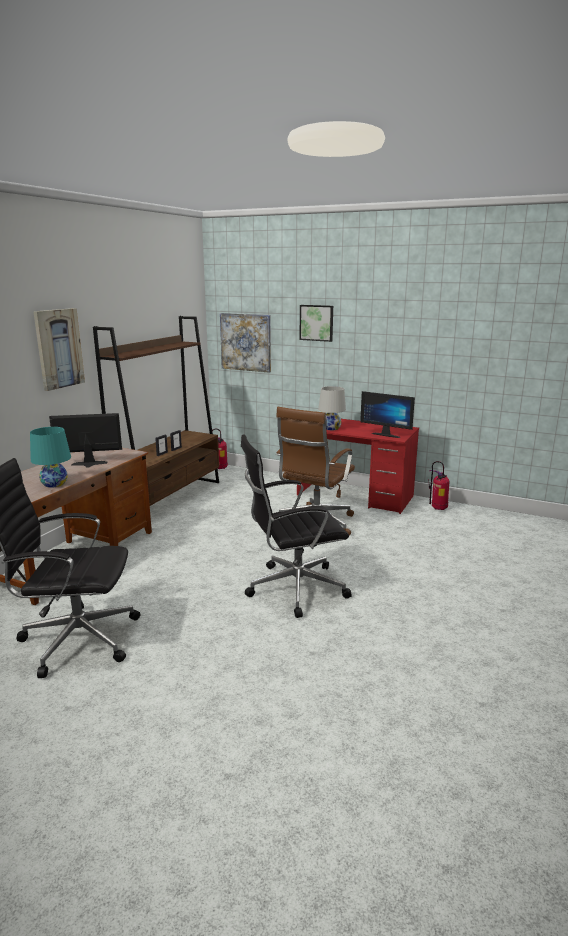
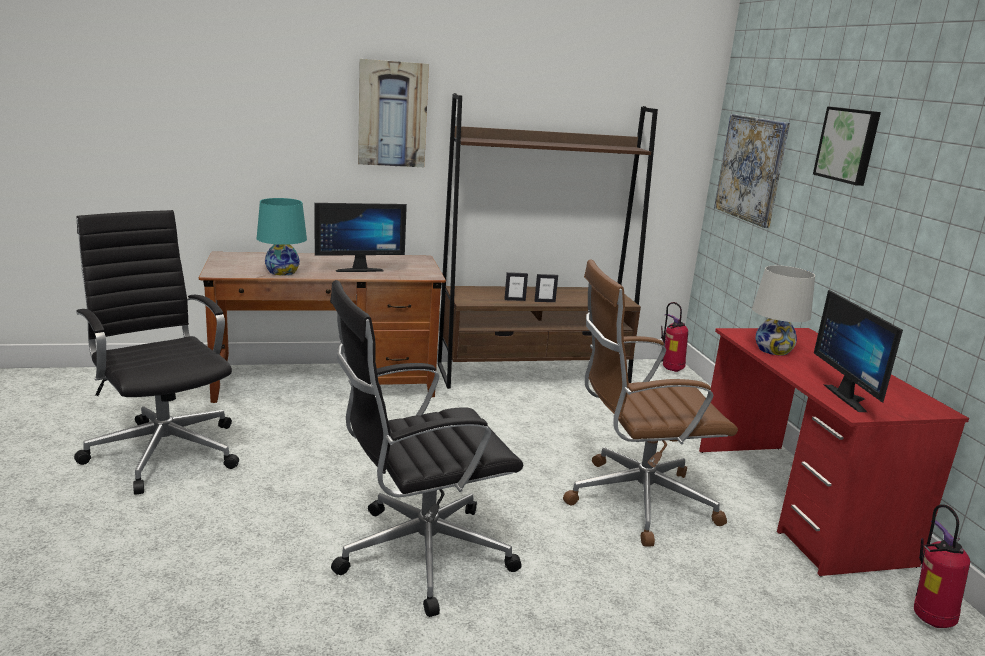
camera: 50 degrees right, 0 degrees up
monitor [49,413,122,468] -> monitor turned 120 degrees clockwise [315,203,407,272]
black office chair [241,434,352,618] -> black office chair turned 60 degrees counterclockwise [330,280,523,617]

